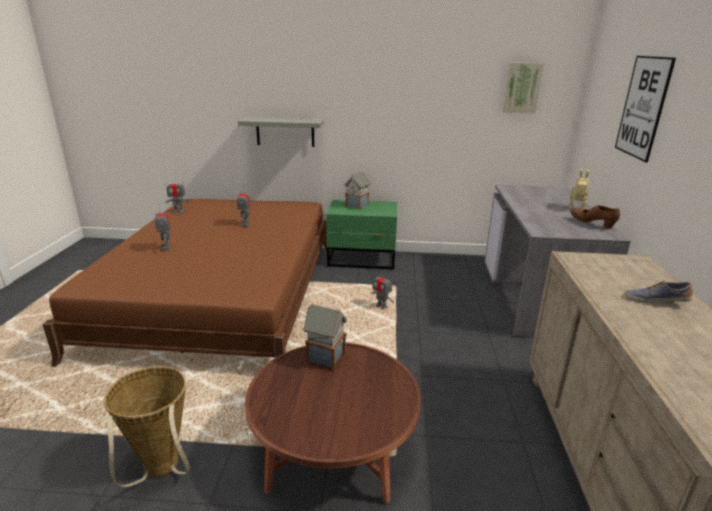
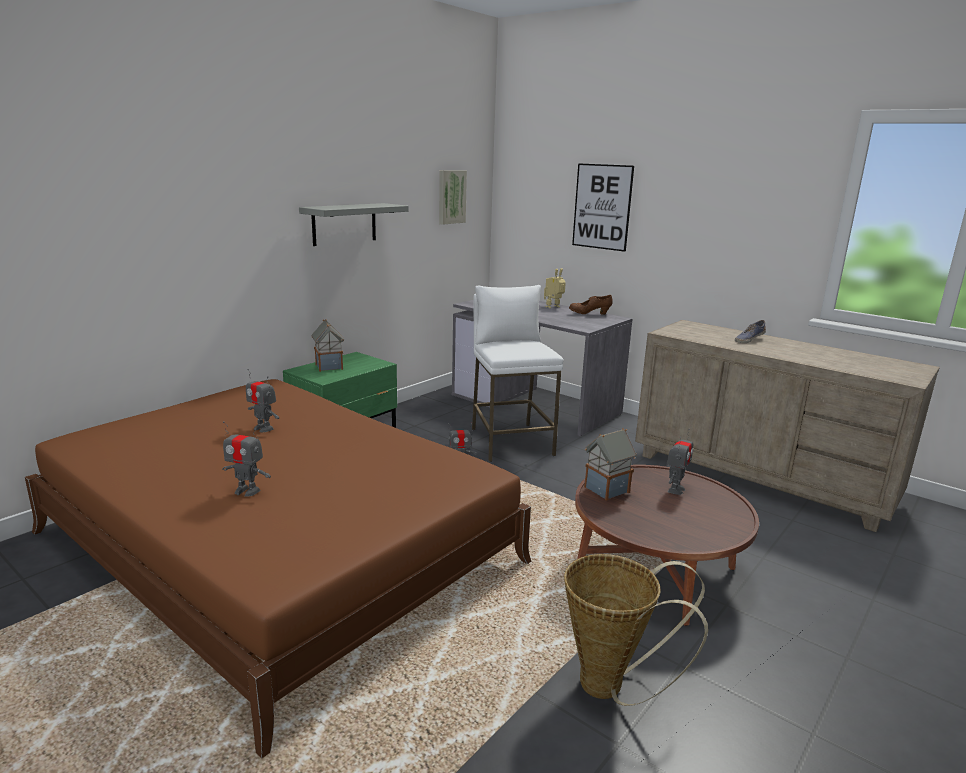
camera: 55 degrees left, 5 degrees down
toy robot [165,178,191,213] -> toy robot moved to [667,429,693,495]
grey shelf [238,117,324,147] -> grey shelf moved to [299,203,409,246]
none -> white stool [472,285,564,462]

